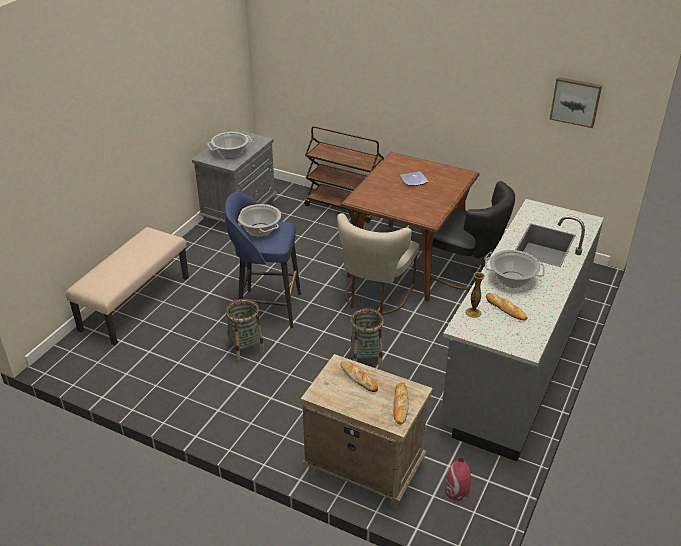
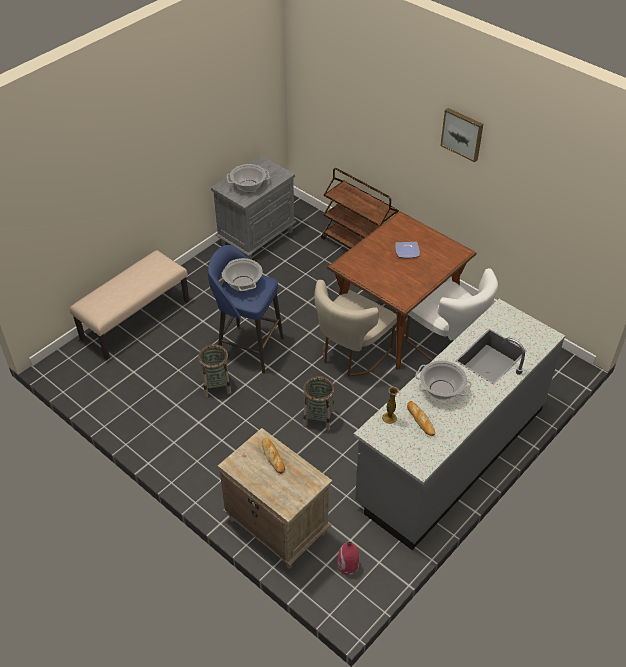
camera: 15 degrees right, 10 degrees up
bread [393,382,409,425] -> none
black chair [431,181,515,290] -> white chair [405,268,498,361]
picture [549,77,602,128] -> picture moved to [440,108,483,162]

